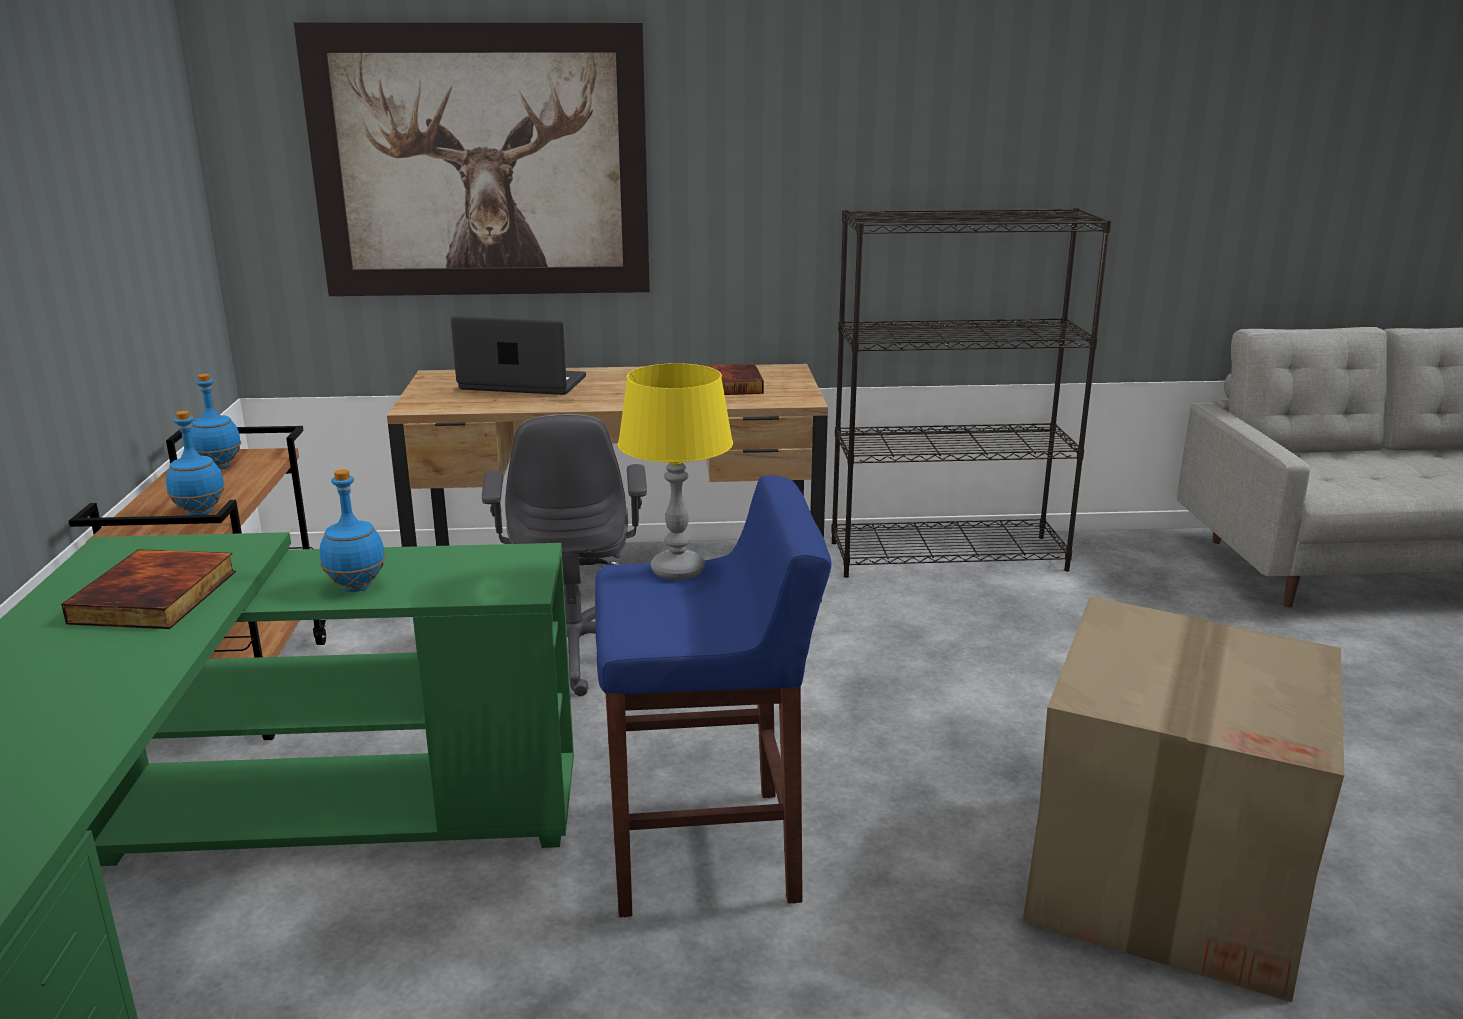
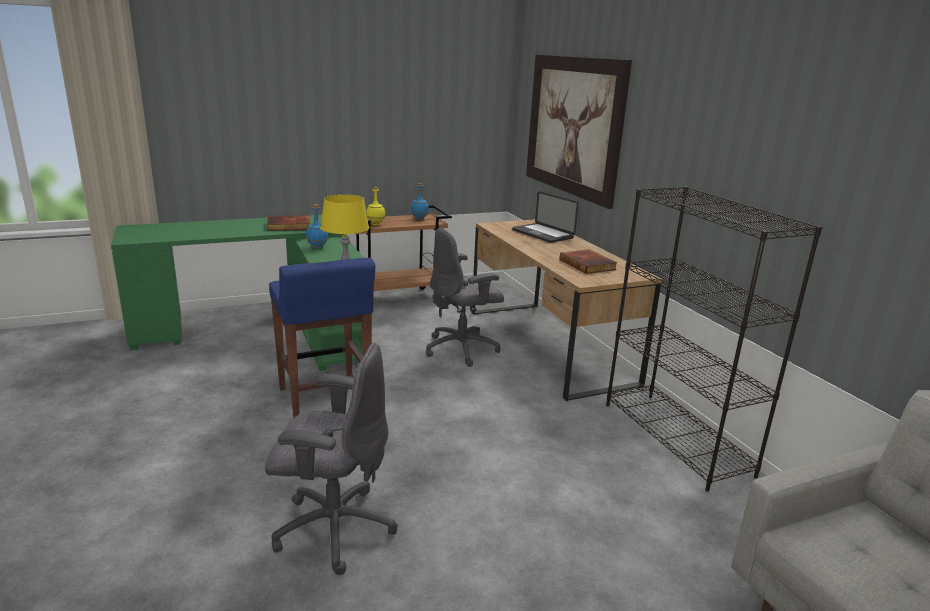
camera: 70 degrees right, 0 degrees up
blue bottle [166,411,225,515] -> yellow bottle [366,187,385,225]
laptop [451,316,586,395] -> laptop turned 150 degrees clockwise [512,191,579,243]
cardboard box [1023,597,1344,1002] -> grey office chair [265,343,398,575]

